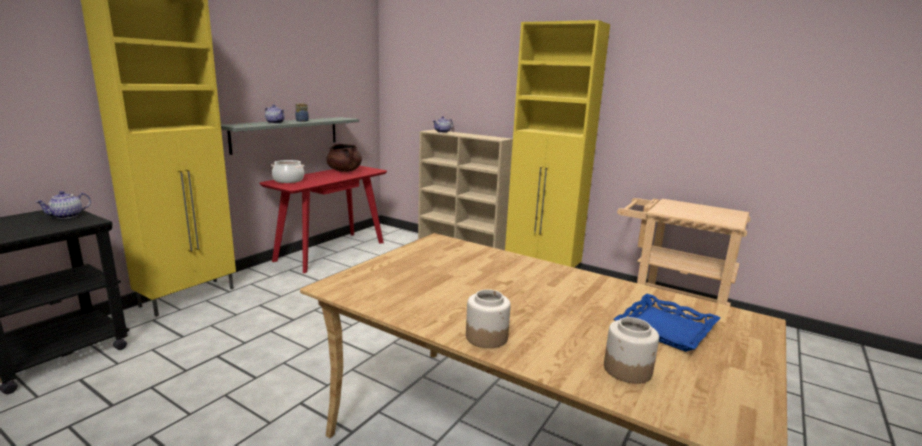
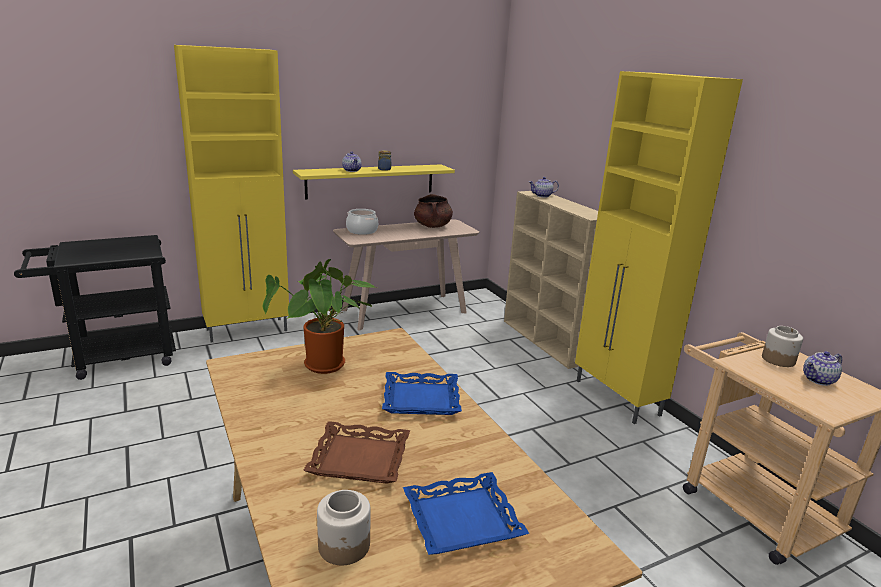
camera: 30 degrees right, 5 degrees up
teapot [36,191,91,219] -> teapot moved to [803,351,842,386]
grey shelf [221,117,359,155] -> yellow shelf [293,164,455,200]
red console table [259,166,387,273] -> beige console table [333,219,479,330]
jar [466,289,511,348] -> jar moved to [762,326,803,367]
none -> potted plant [262,259,377,374]
none -> brown tray [303,421,410,484]
none -> blue tray [382,372,462,415]

